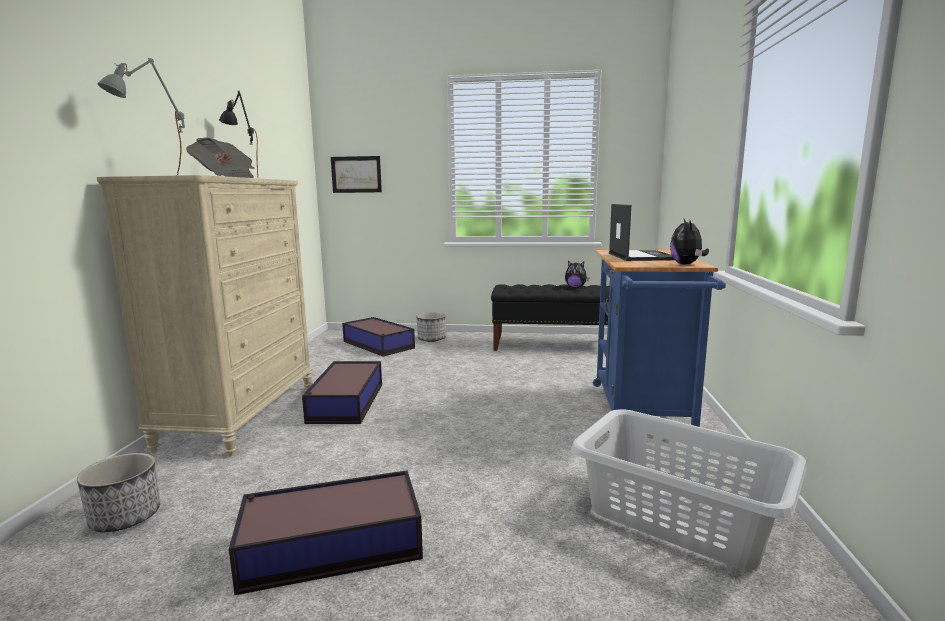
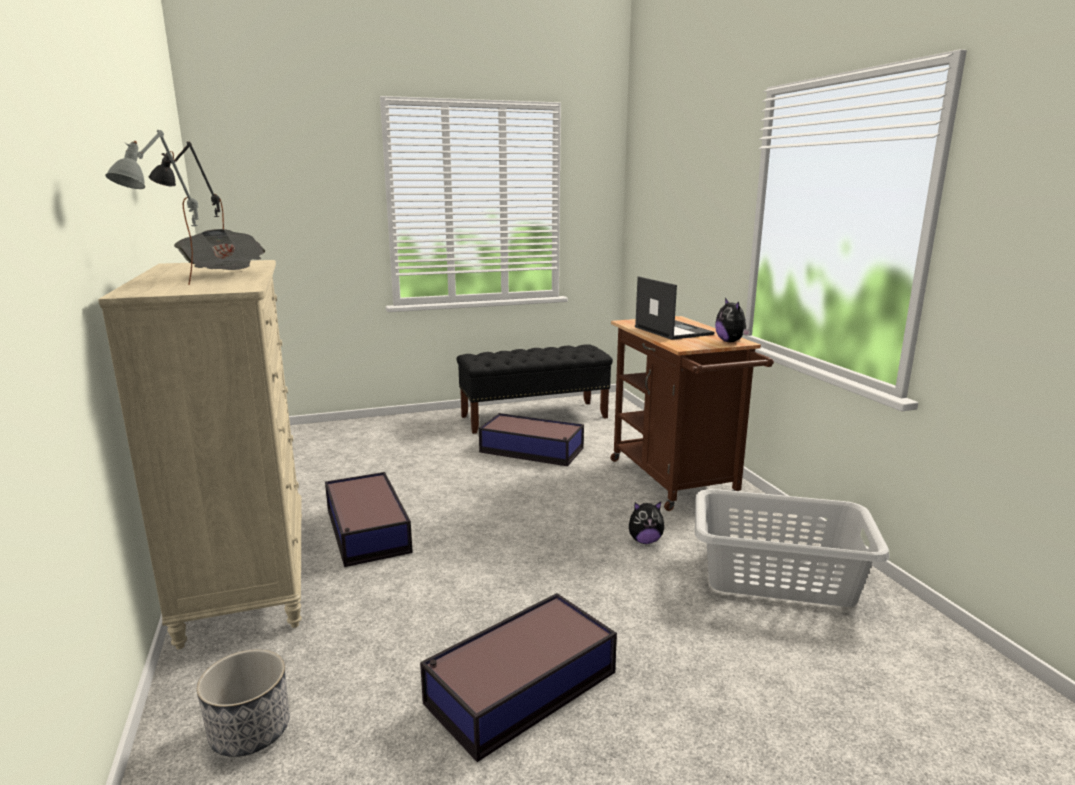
camera: 25 degrees left, 5 degrees up
picture [331,156,382,193] -> none
storage box [342,317,415,357] -> storage box moved to [479,413,584,466]
planter [416,313,446,342] -> none
plush toy [565,261,589,288] -> plush toy moved to [629,502,664,544]
blue cart [593,250,726,433] -> brown cart [610,316,774,511]

